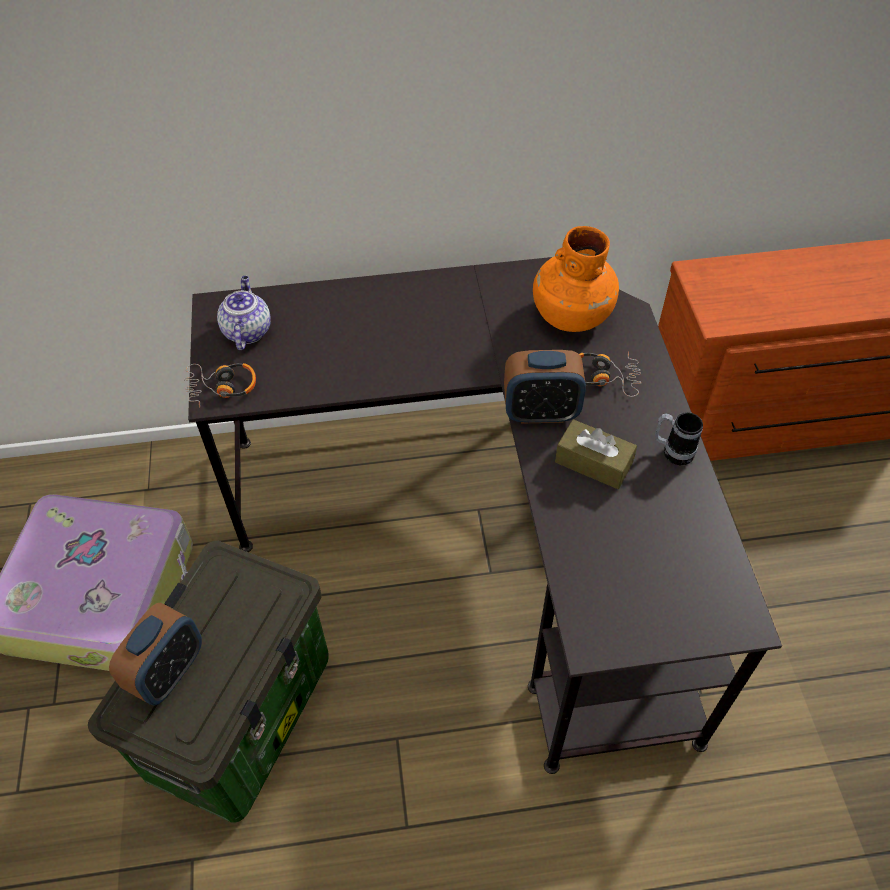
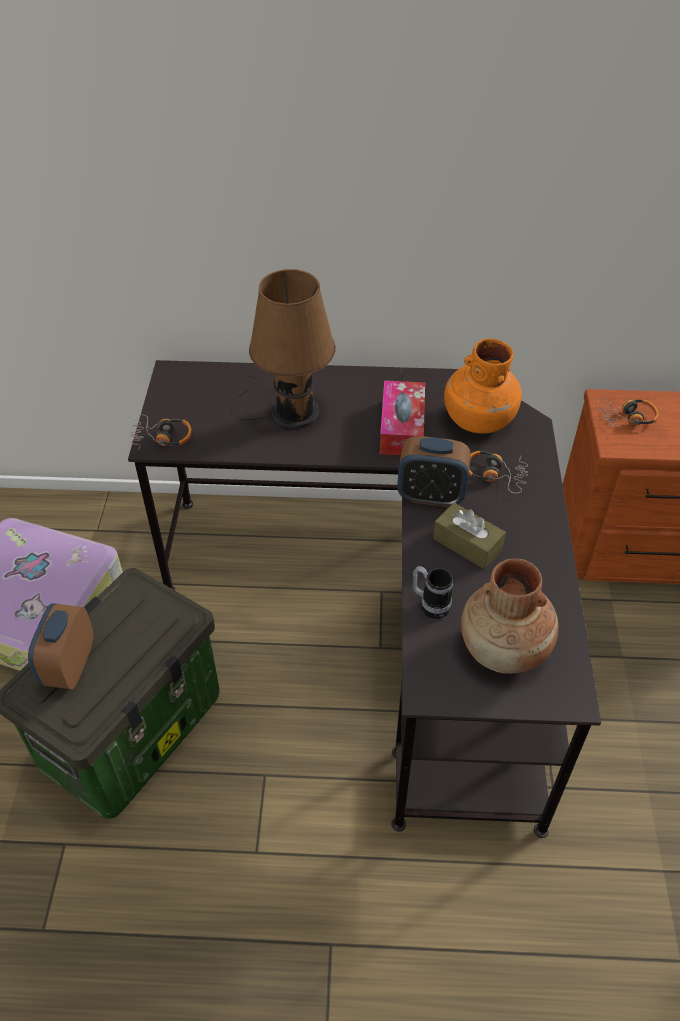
camera: 10 degrees right, 5 degrees down
alarm clock [109,603,202,706] -> alarm clock turned 150 degrees clockwise [28,603,93,689]
teapot [217,276,271,350] -> none
mug [655,412,703,465] -> mug moved to [412,566,453,619]
none -> brown table lamp [230,269,336,428]
none -> tissue box [379,380,425,455]
none -> brown vase [461,559,559,674]
none -> headphones [597,399,659,431]

